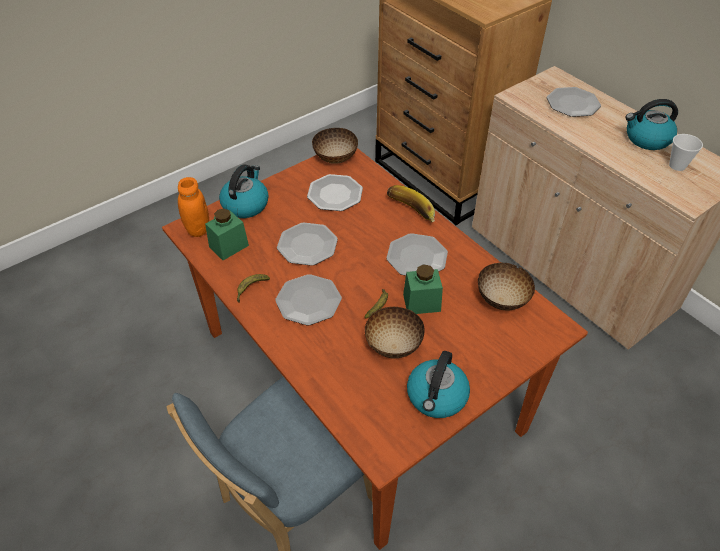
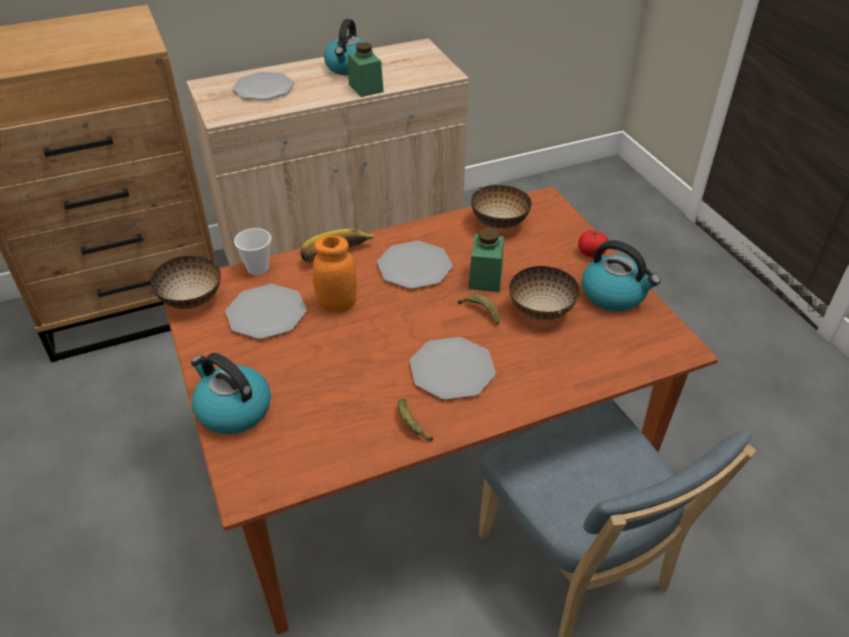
camera: 75 degrees left, 5 degrees down
orange jar [178,177,209,237] -> orange jar moved to [313,236,357,313]
green jar [205,209,249,260] -> green jar moved to [348,42,384,97]
plate [277,222,338,266] -> none
cup [669,134,703,171] -> cup moved to [234,228,271,275]
none -> tomato [578,230,608,257]

